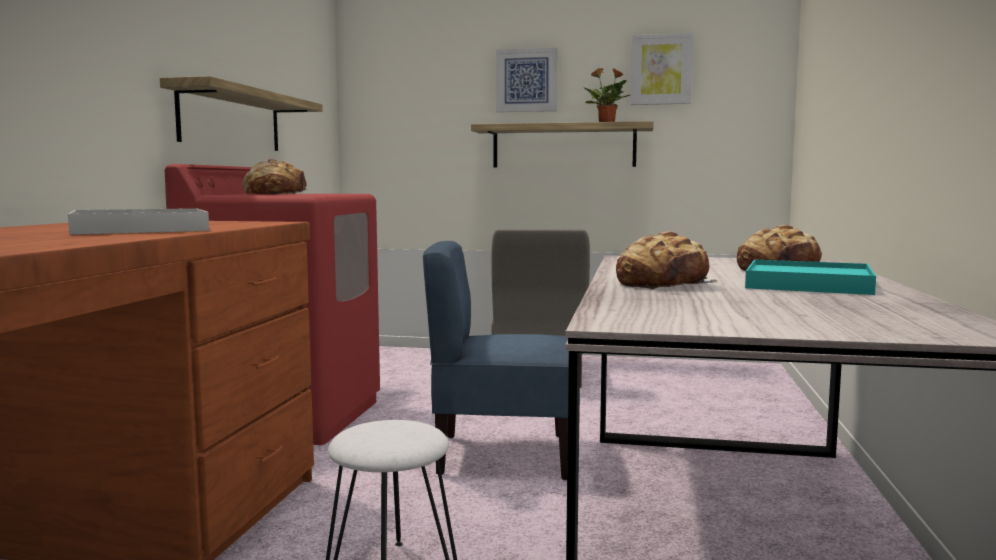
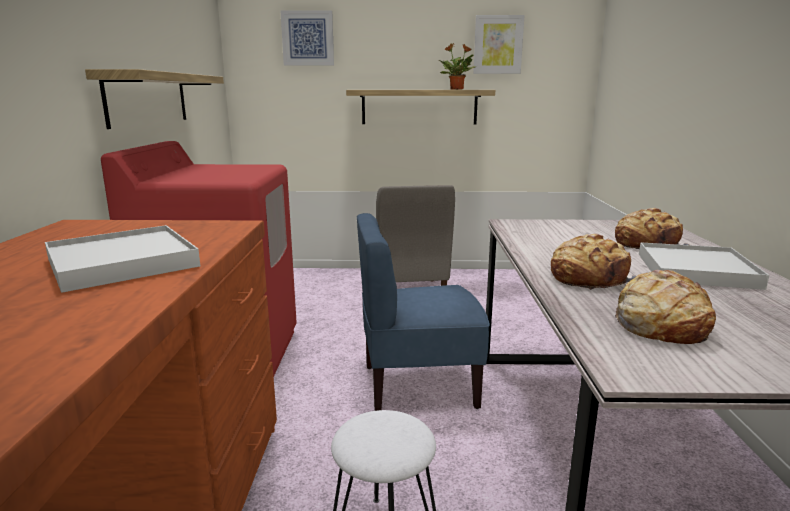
camera: 10 degrees left, 10 degrees up
bread [242,159,308,194] -> bread moved to [615,270,716,344]
picture [496,48,557,112] -> picture moved to [280,10,334,65]
turquoise tray [745,260,876,295] -> white tray [639,242,769,290]

